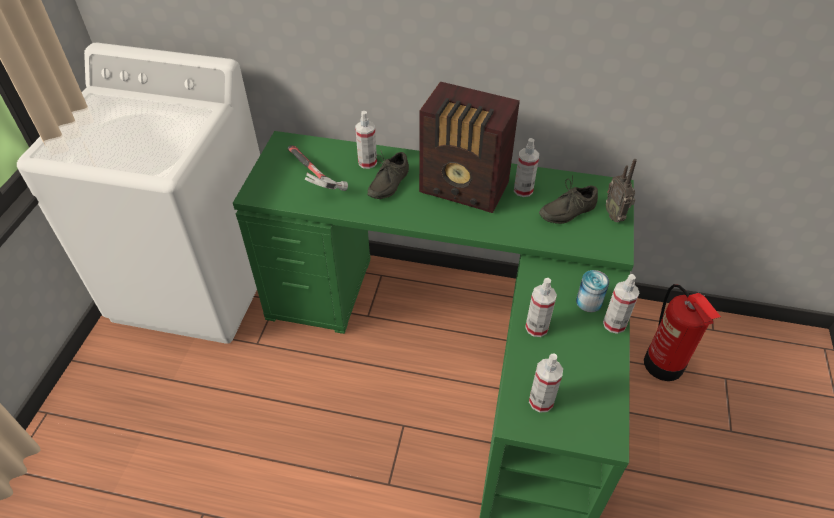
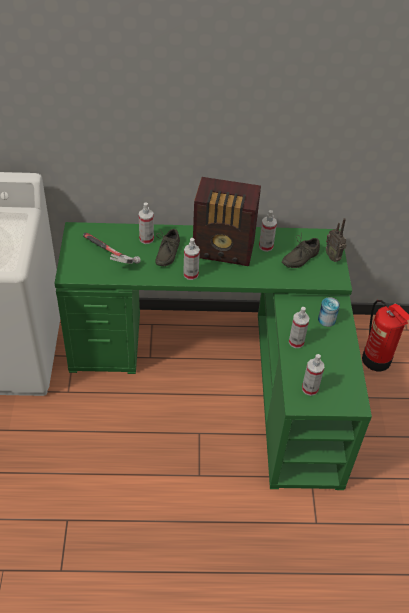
camera: 15 degrees left, 0 degrees up
spray bottle [603,274,639,334] -> spray bottle moved to [183,238,200,280]

